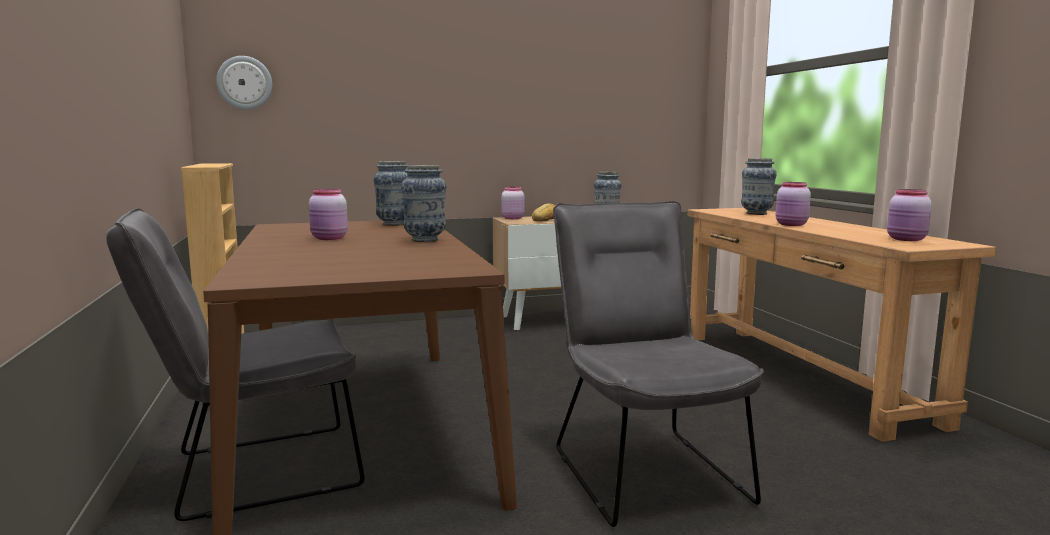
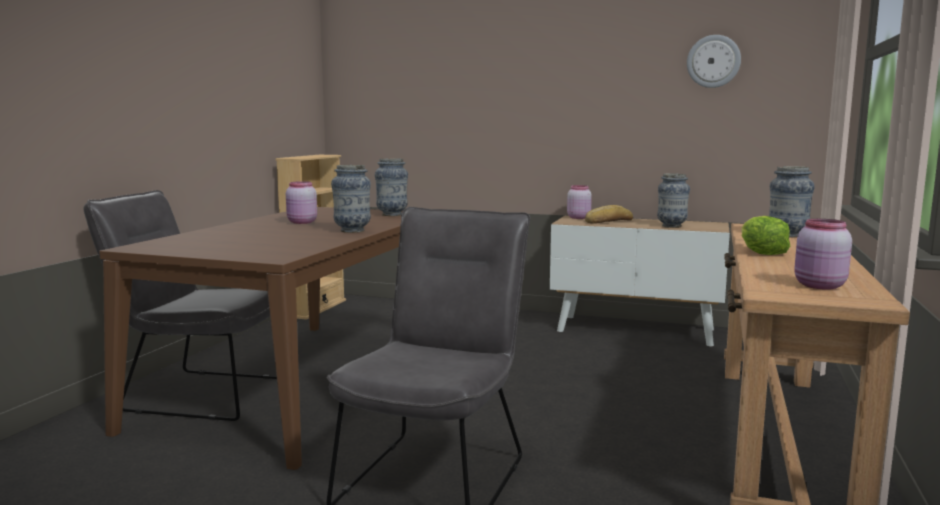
camera: 35 degrees right, 0 degrees up
wall clock [216,56,272,110] -> wall clock moved to [687,35,741,88]
pink jar [776,182,811,226] -> lettuce [742,216,790,255]

